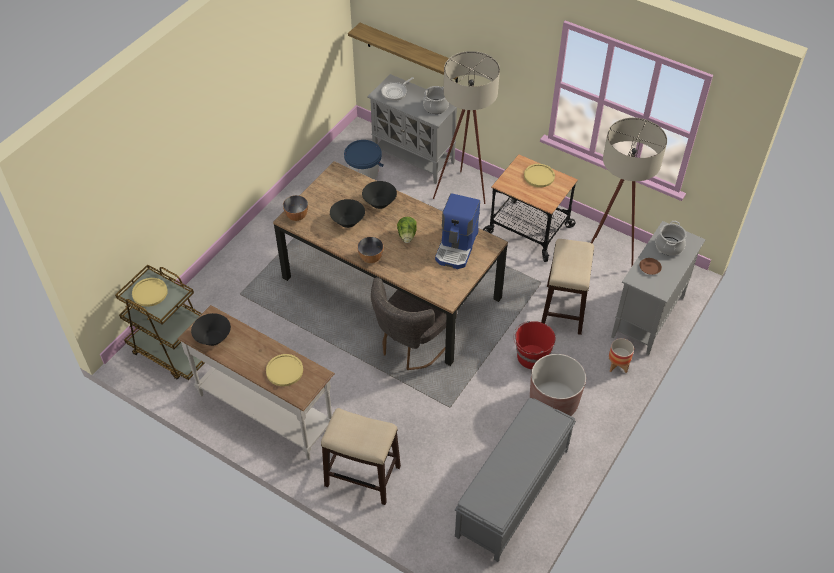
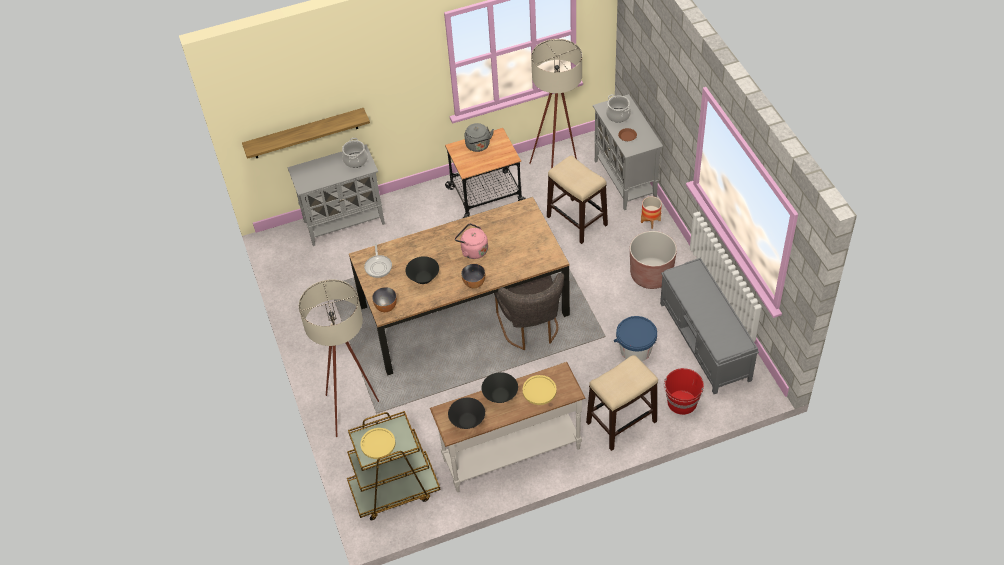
camera: 50 degrees left, 0 degrees up
blue bucket [344,140,384,179] -> blue bucket moved to [614,316,657,361]
black bowl [362,181,397,209] -> black bowl moved to [481,372,518,403]
frying pan [381,77,414,101] -> frying pan moved to [364,244,392,278]
lettuce [397,217,417,243] -> pink kettle [455,223,488,259]
beige floor lamp [433,51,500,204] -> beige floor lamp moved to [299,279,379,437]
coffee machine [435,193,480,269] -> none
red bucket [513,321,556,369] -> red bucket moved to [664,368,704,415]
yellow plate [524,164,555,187] -> grey kettle [464,123,494,152]

